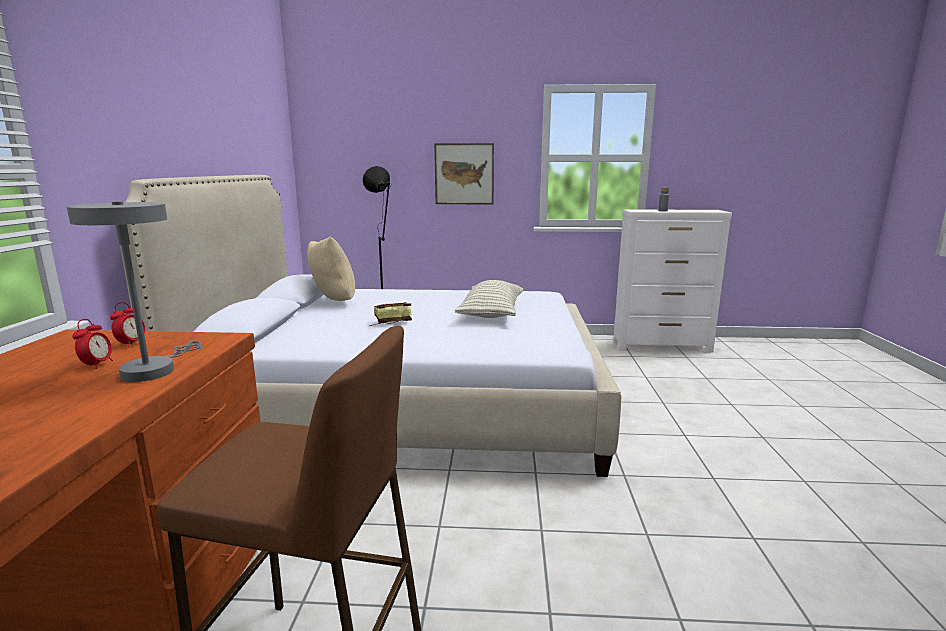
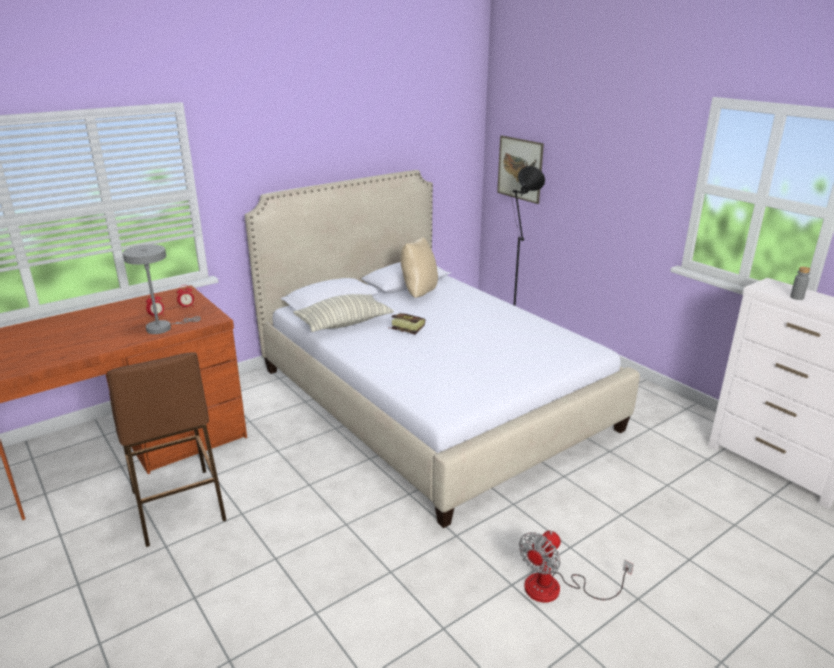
camera: 50 degrees right, 10 degrees up
picture [434,143,494,204] -> picture moved to [497,135,544,204]
pillow [455,280,523,318] -> pillow moved to [293,294,394,332]
none -> fan [519,530,634,603]

